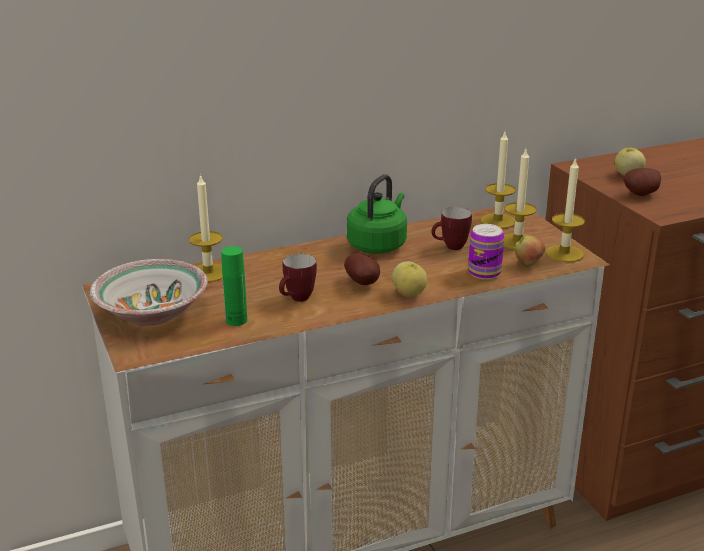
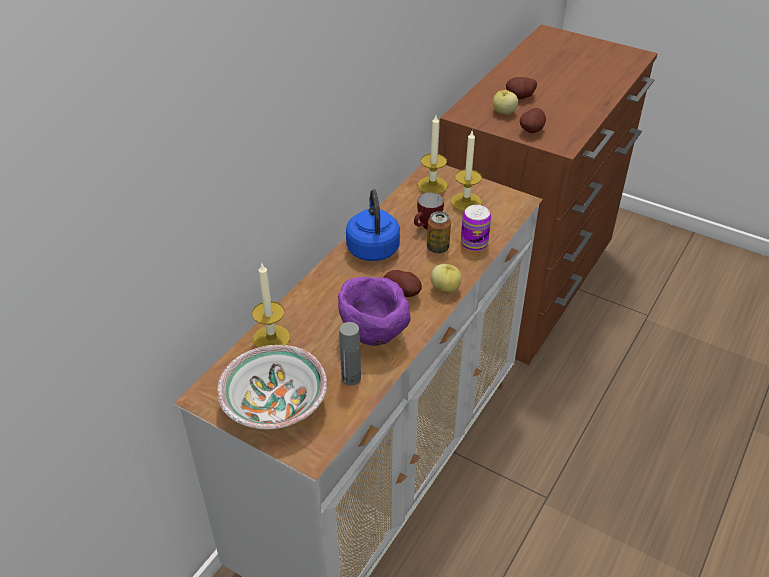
camera: 35 degrees left, 15 degrees up
green bottle [221,246,247,326] -> grey bottle [340,322,361,386]
mug [279,254,317,302] -> purple bowl [338,277,411,346]
green kettle [347,174,407,254] -> blue kettle [346,189,400,261]
apple [515,235,545,266] -> none
candle [546,157,585,262] -> none
none -> can [427,211,451,253]
none -> potato [506,77,537,99]

